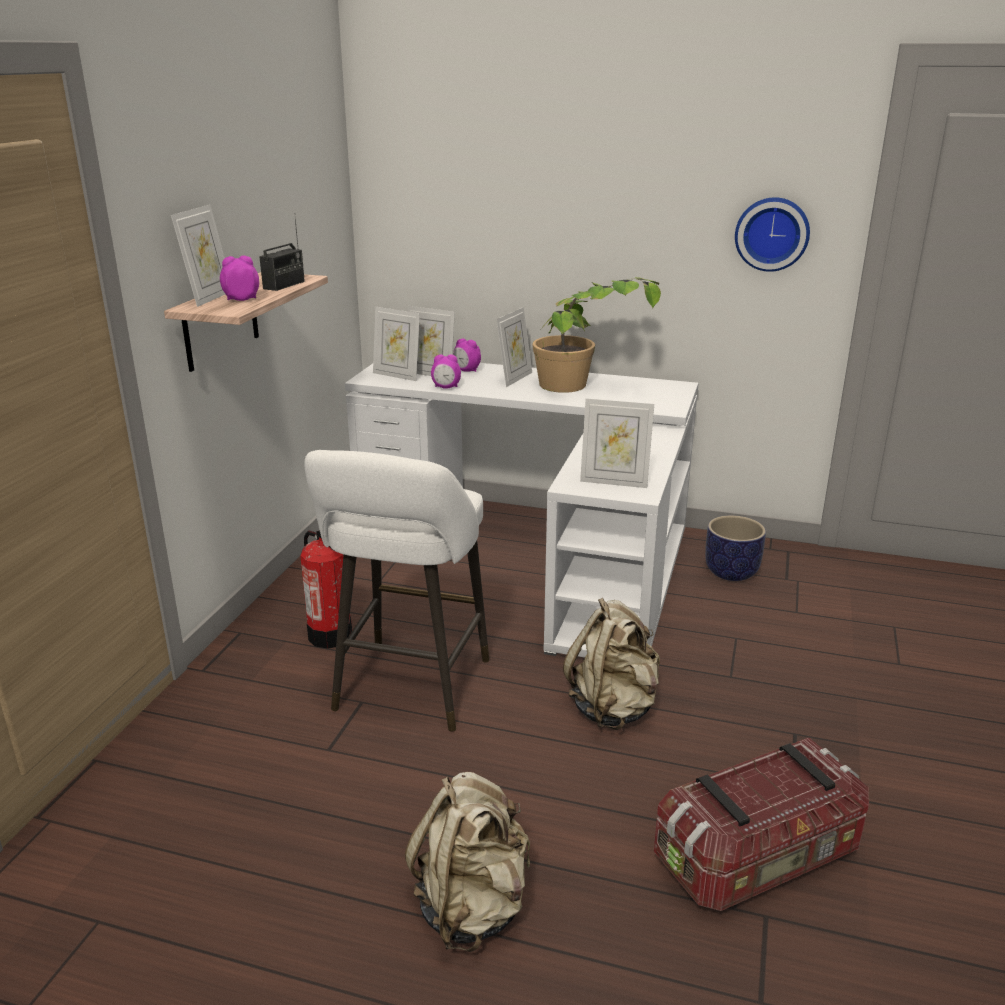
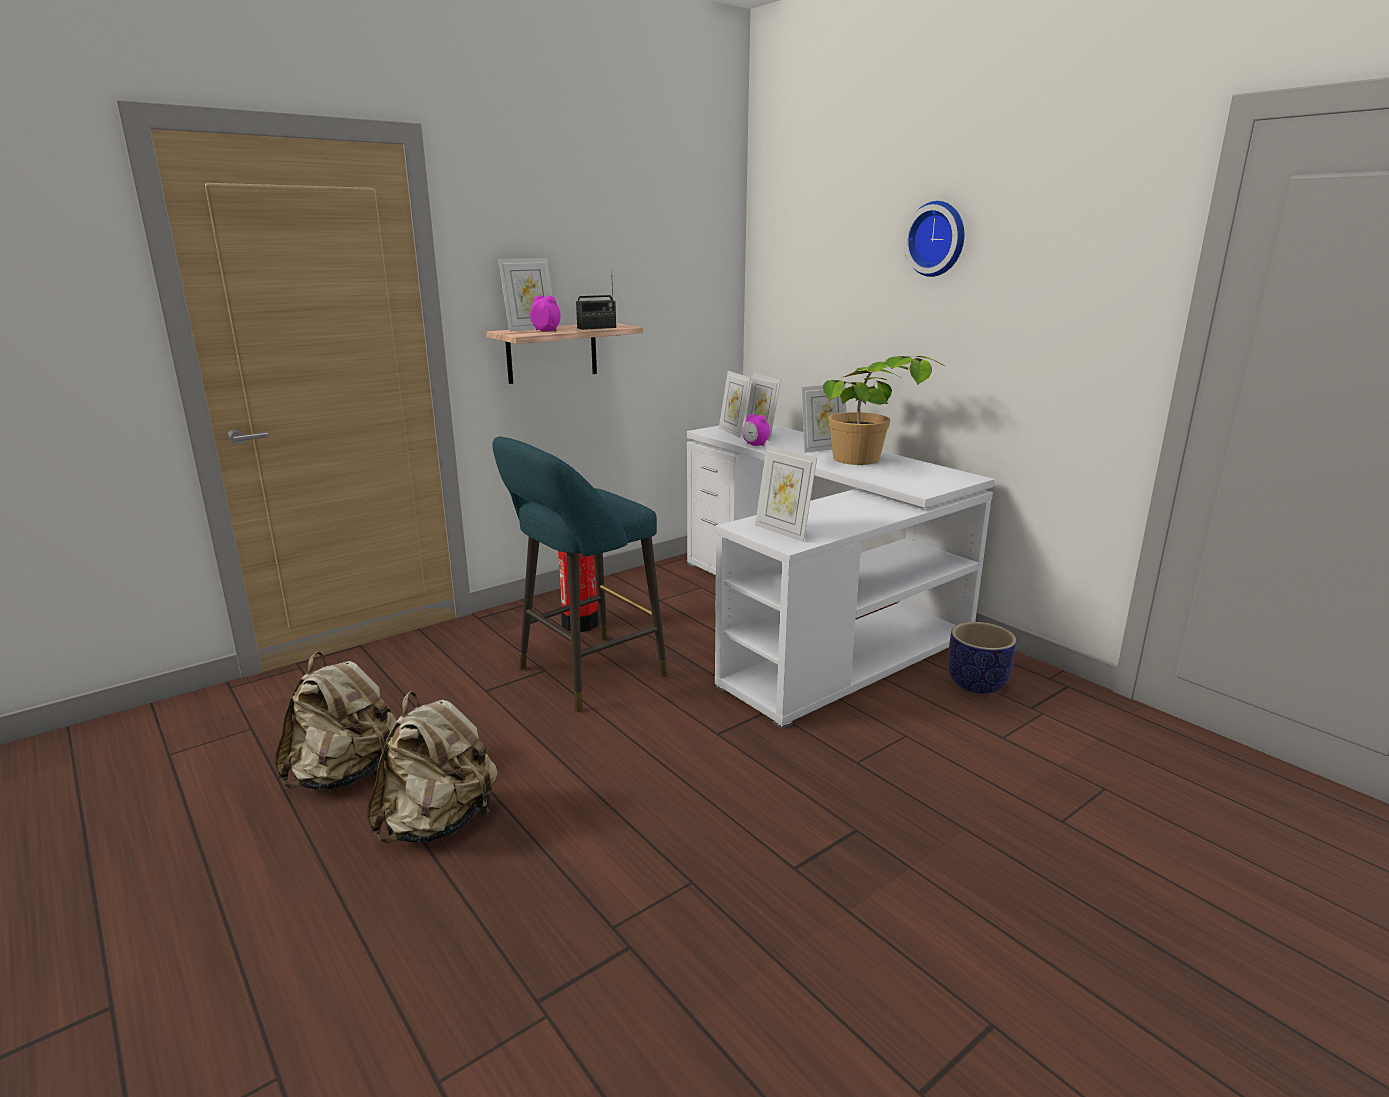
camera: 35 degrees right, 5 degrees down
white stool [304,450,489,732] -> turquoise stool [492,436,668,712]
alarm clock [453,338,481,372] -> none
beige backpack [563,598,660,730] -> beige backpack moved to [274,652,397,790]
storage box [654,738,869,911] -> none
wall clock [735,197,810,272] -> wall clock moved to [903,201,964,277]

